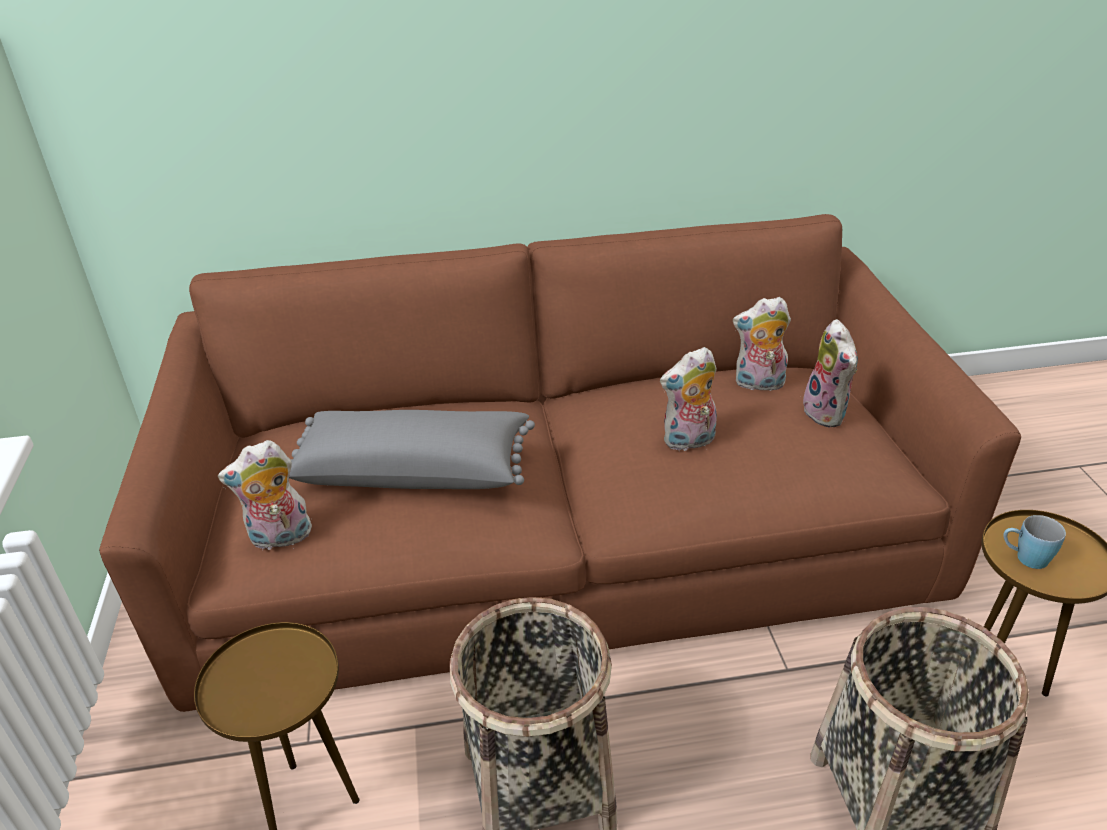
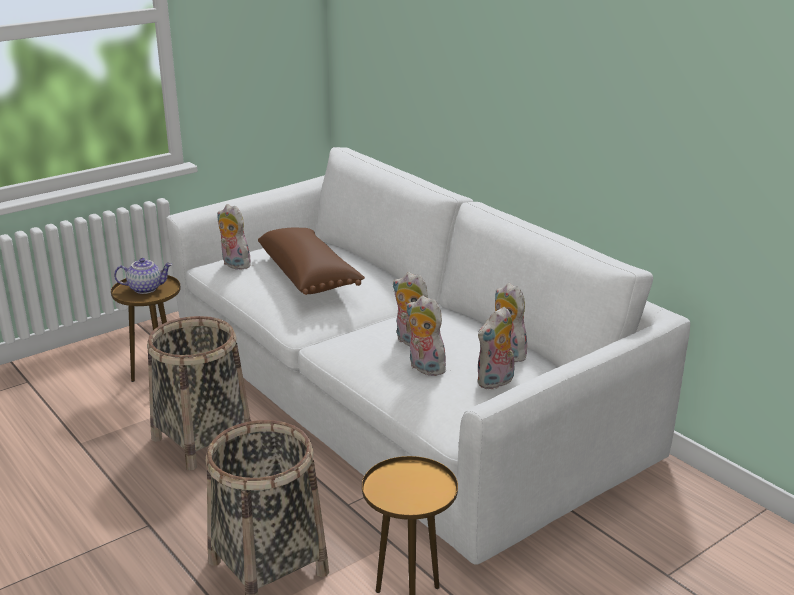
camera: 60 degrees right, 10 degrees down
brown sofa [99,214,1021,712] -> white sofa [167,147,690,565]
grey pillow [289,410,535,489] -> brown pillow [258,228,365,295]
blue mug [1003,515,1066,569] -> none
none -> teapot [114,258,172,294]
none -> plush toy [406,296,446,376]

